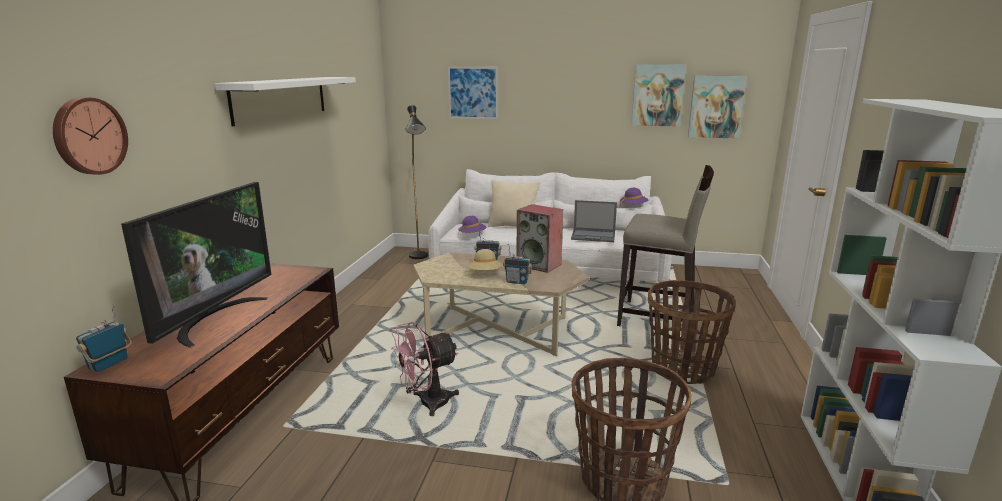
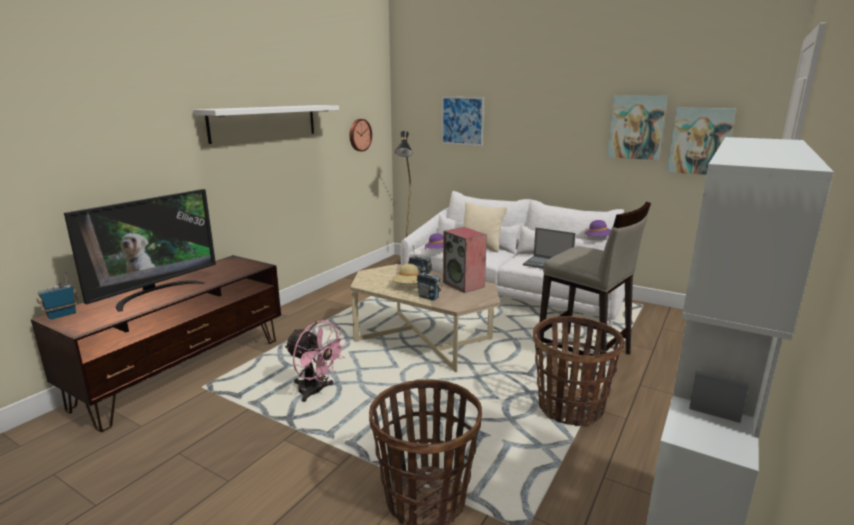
camera: 20 degrees right, 0 degrees up
wall clock [53,97,128,175] -> wall clock moved to [349,119,372,152]
pink fan [391,322,459,416] -> pink fan turned 135 degrees counterclockwise [285,320,347,402]

